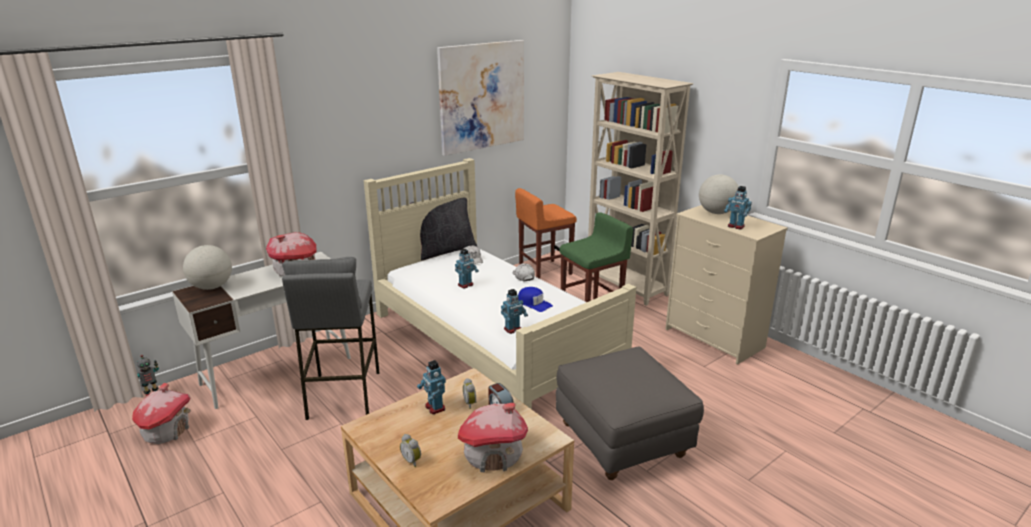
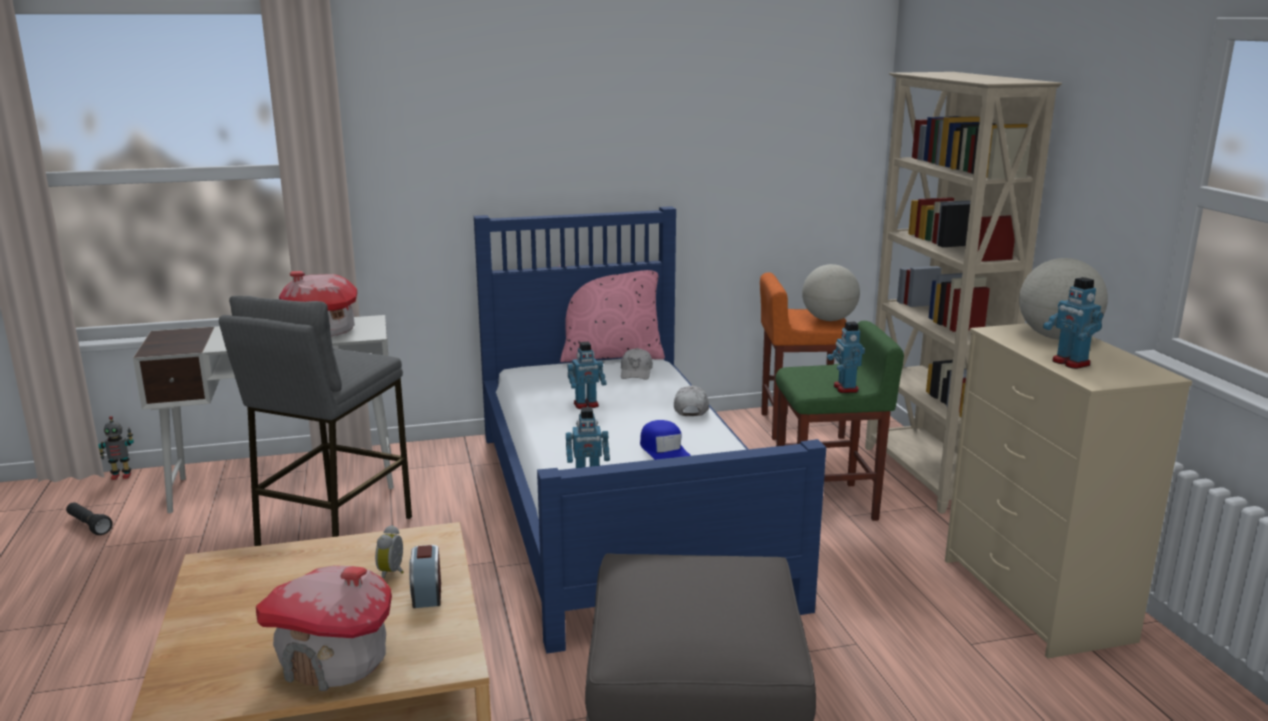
camera: 25 degrees right, 5 degrees down
toy house [132,383,191,444] -> black flashlight [66,502,113,535]
globe [183,245,232,290] -> globe moved to [802,264,860,321]
beige bed [364,158,636,409] -> blue bed [474,206,826,654]
alarm clock [400,434,421,467] -> none
black pillow [410,198,478,261] -> pink pillow [558,266,665,362]
toy robot [417,360,446,414] -> toy robot moved to [827,321,865,393]
picture [437,40,524,156] -> none

